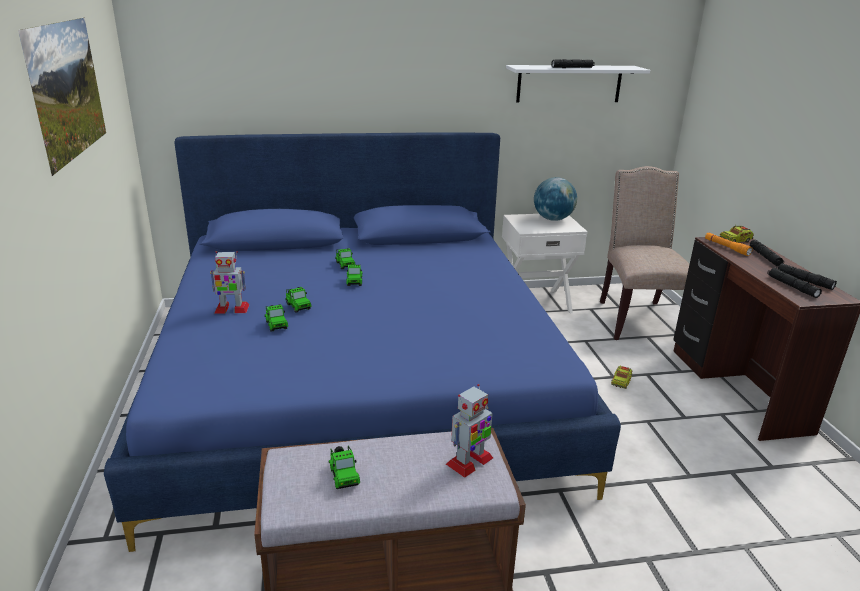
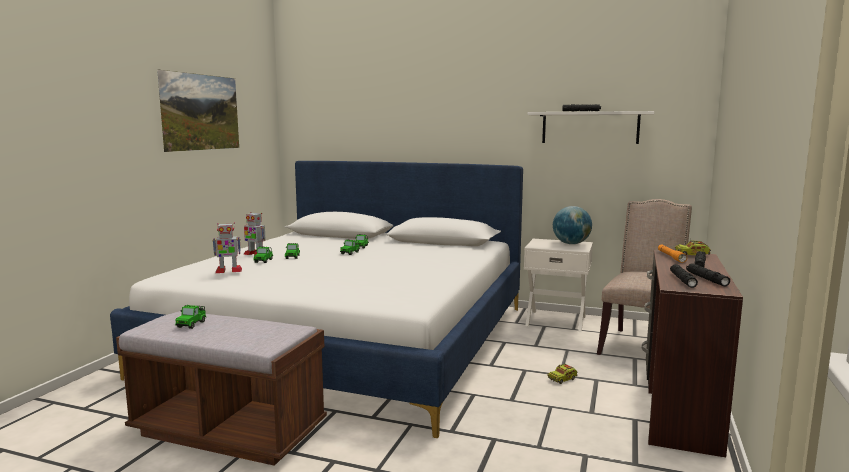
camera: 30 degrees right, 15 degrees down
blue bed [104,132,621,552] -> white bed [110,161,523,438]
toy robot [446,384,493,478] -> toy robot moved to [212,222,242,273]

